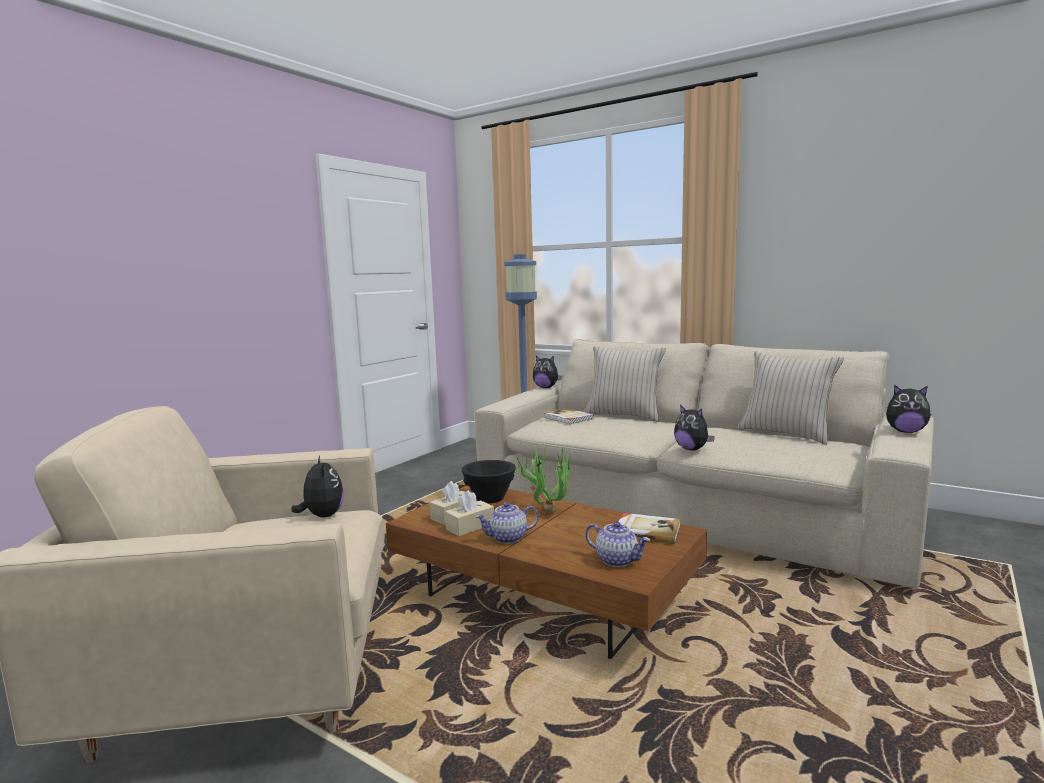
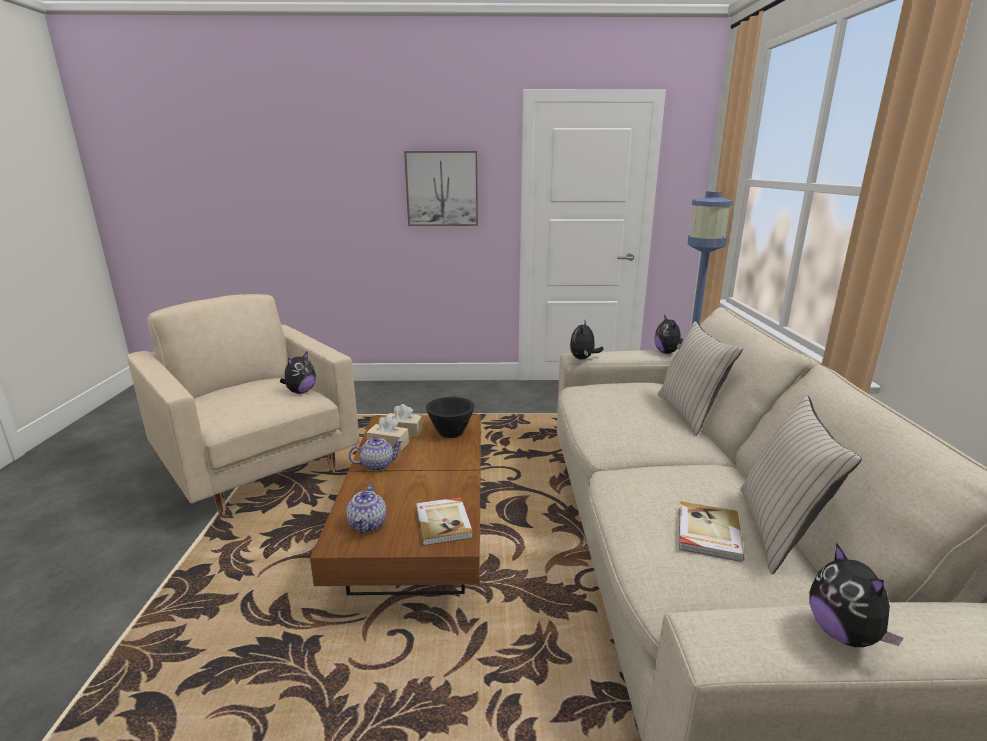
camera: 55 degrees right, 10 degrees up
teapot [476,502,538,544] -> teapot turned 120 degrees clockwise [348,437,403,471]
potted plant [515,446,570,514] -> none
book [544,408,594,424] -> book moved to [679,501,745,562]
plush toy [674,405,715,451] -> plush toy moved to [570,322,603,359]
none -> picture [404,151,478,226]

